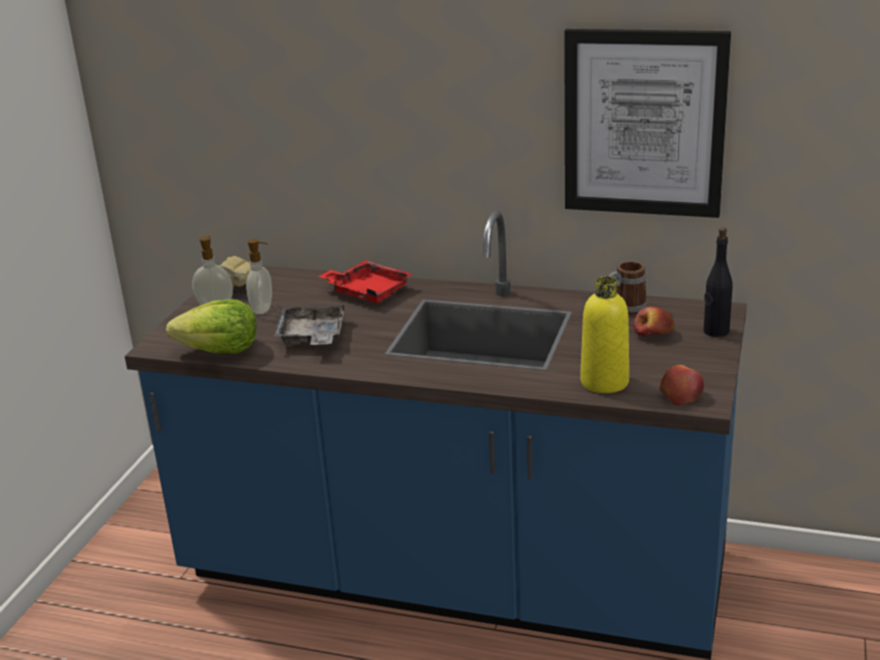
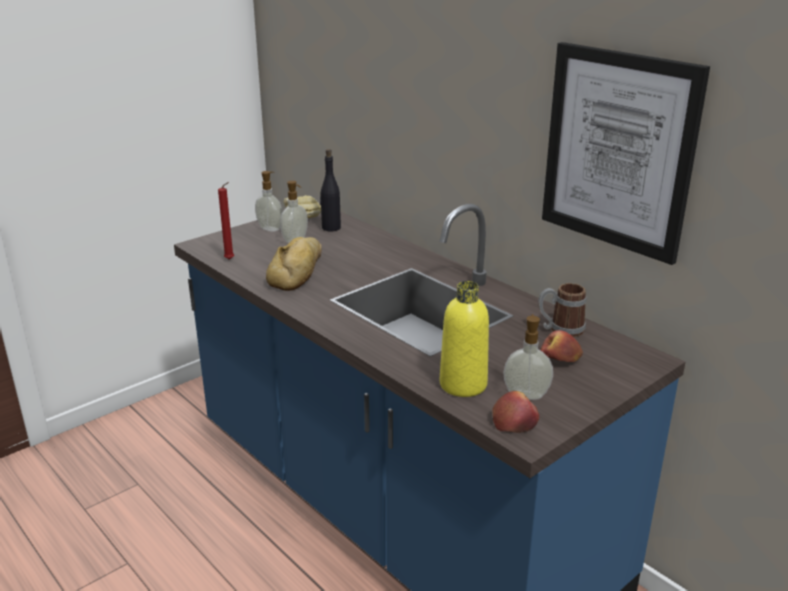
camera: 30 degrees right, 0 degrees up
lettuce [166,299,257,354] -> red candle [218,182,234,260]
grey tray [274,300,345,345] -> bread [266,237,322,291]
red tray [318,260,413,303] -> none
black bottle [704,228,733,337] -> black bottle moved to [320,149,341,231]
none -> soap dispenser [503,314,553,400]

